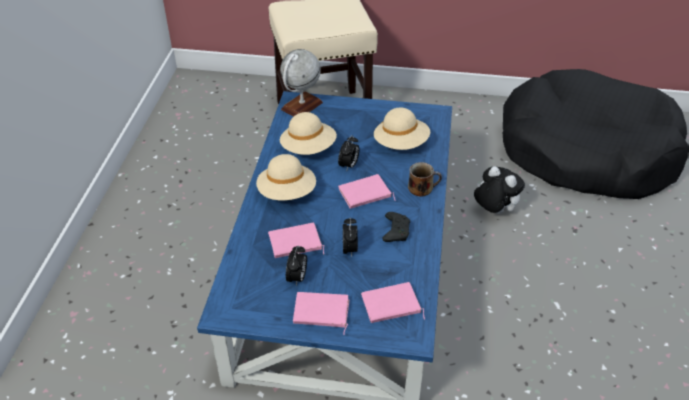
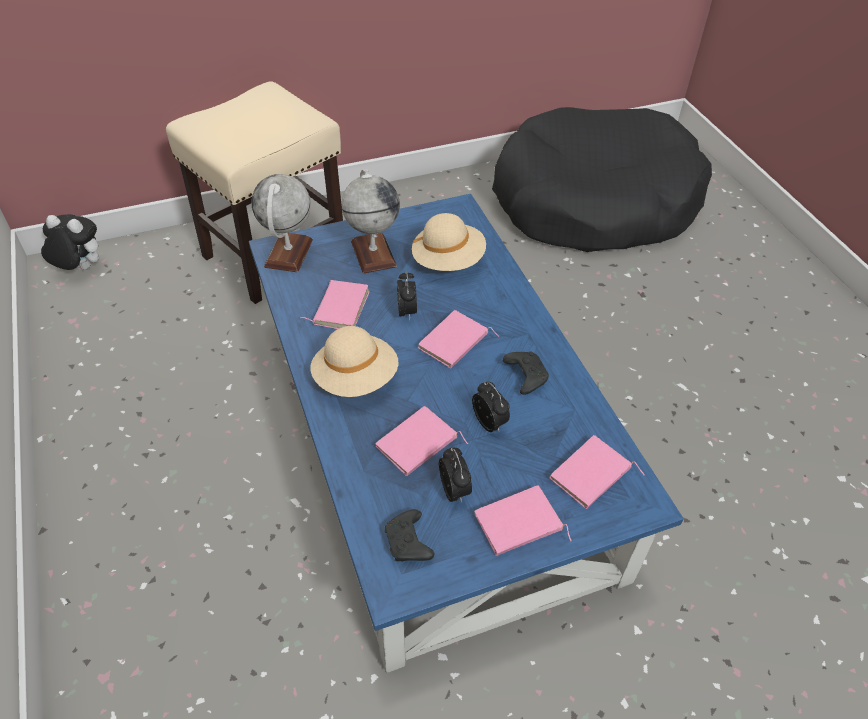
camera: 30 degrees left, 5 degrees up
beige hat [280,112,337,155] -> pink book [300,280,370,329]
mug [408,162,442,197] -> none
plush toy [474,166,525,214] -> plush toy moved to [41,214,99,270]
none -> globe [342,169,400,274]
none -> black game controller [384,509,434,562]

